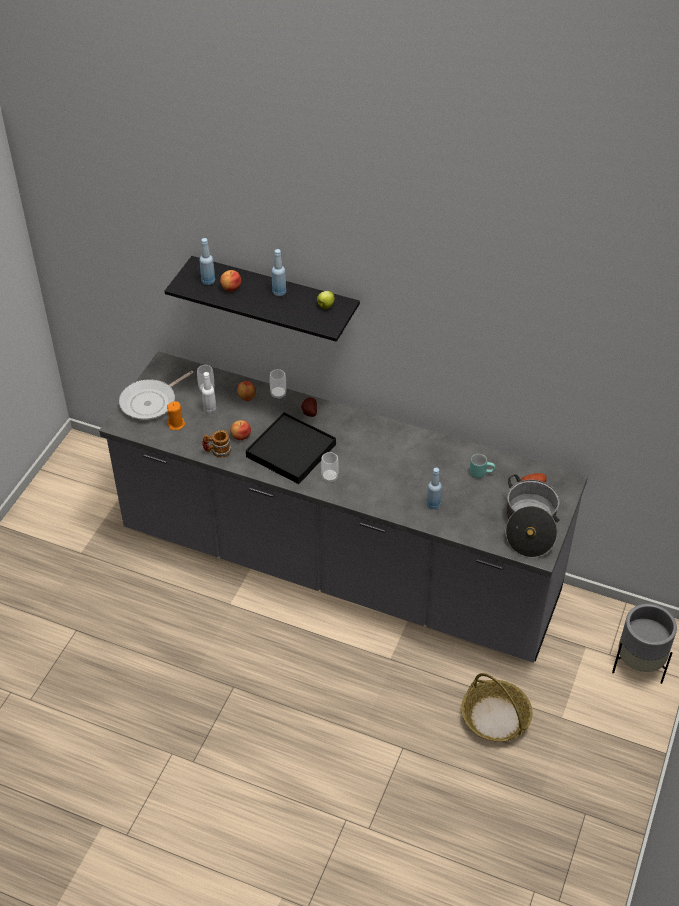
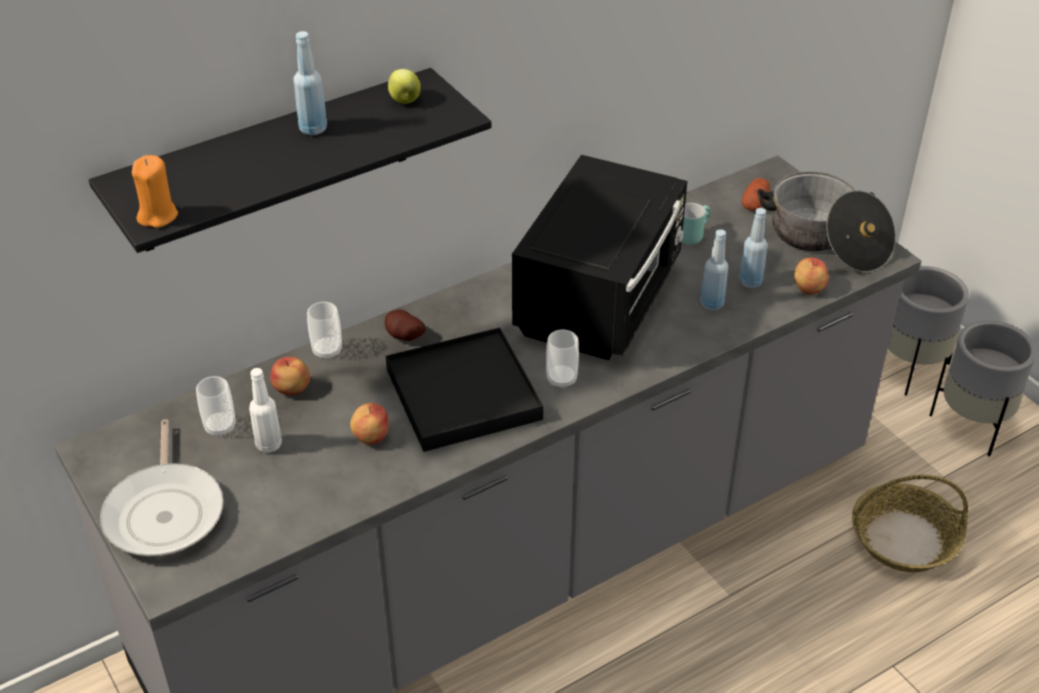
camera: 55 degrees left, 5 degrees down
orange candle [167,401,186,430] -> orange candle moved to [132,155,178,228]
blue bottle [200,238,215,285] -> blue bottle moved to [739,208,768,288]
mug [202,430,231,458] -> none
apple [220,270,241,292] -> apple moved to [794,258,829,295]
none -> black microwave [512,155,687,360]
none -> grey planter [929,320,1036,456]

